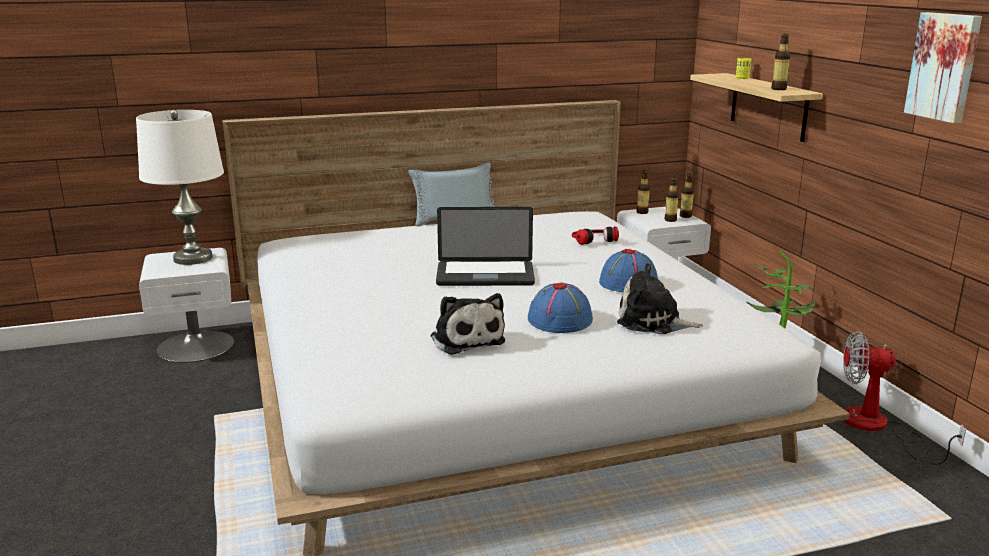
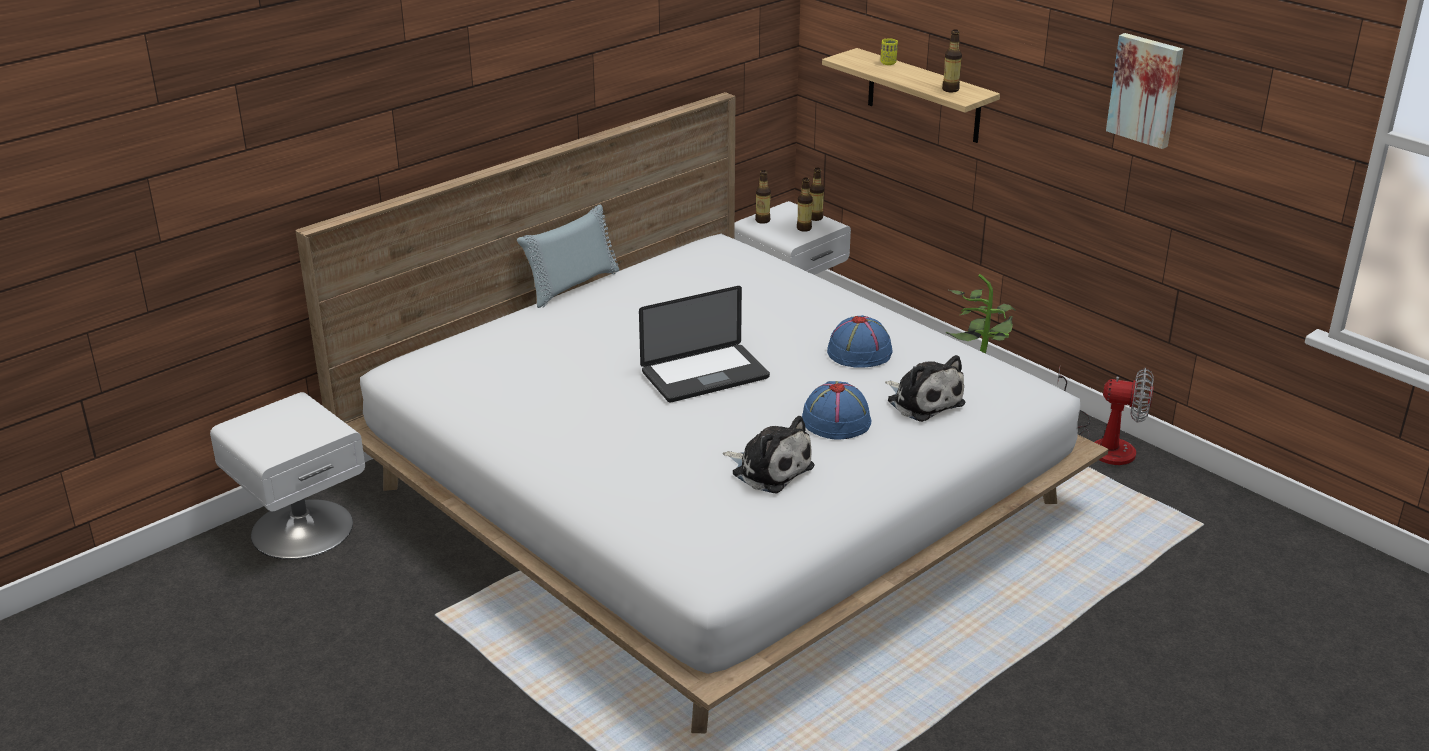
camera: 25 degrees left, 10 degrees up
white table lamp [136,110,224,265] -> none
headphones [572,226,619,245] -> none
plush toy [617,263,703,334] -> plush toy turned 120 degrees counterclockwise [885,355,966,422]
fan [843,331,966,465] -> fan turned 150 degrees counterclockwise [1057,368,1154,465]

